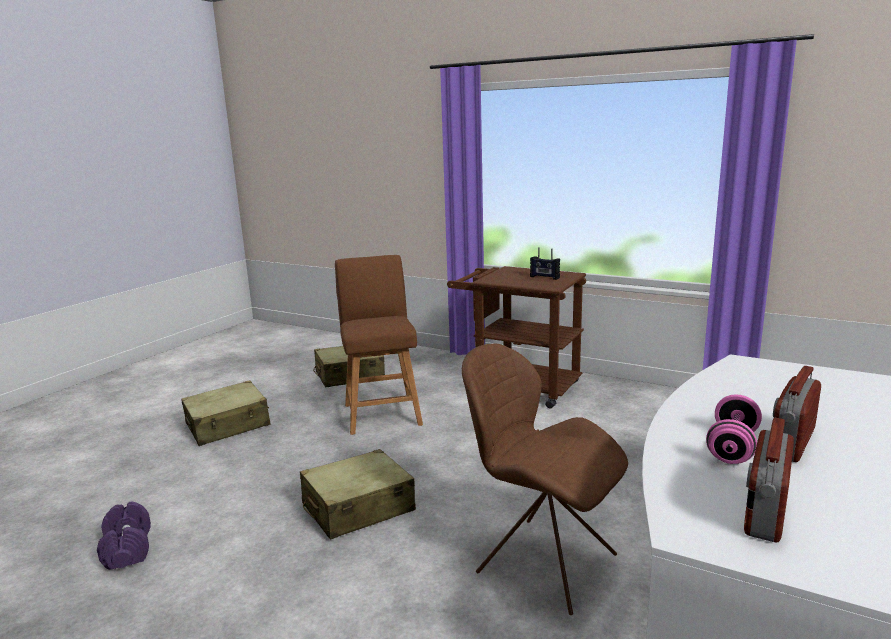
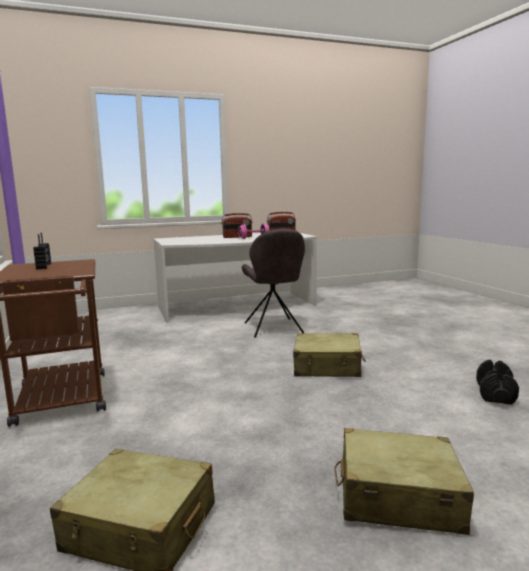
camera: 140 degrees left, 5 degrees down
purple dumbbell [97,502,151,570] -> black dumbbell [476,360,519,405]
brown stool [335,255,423,435] -> none
brown chair [462,344,628,615] -> grey chair [242,229,305,338]

